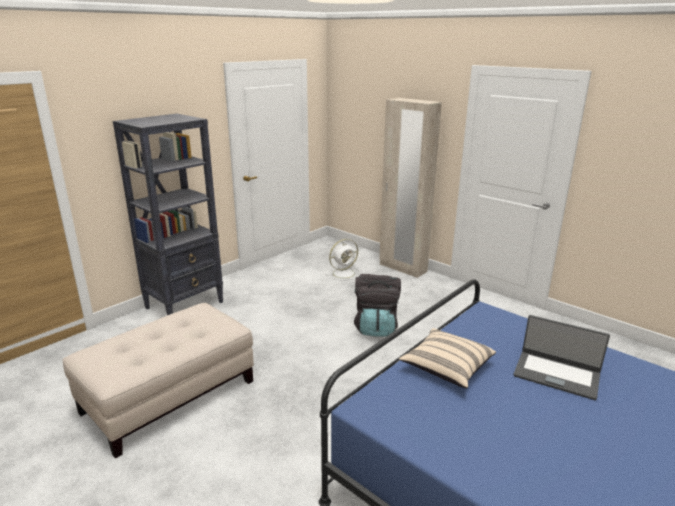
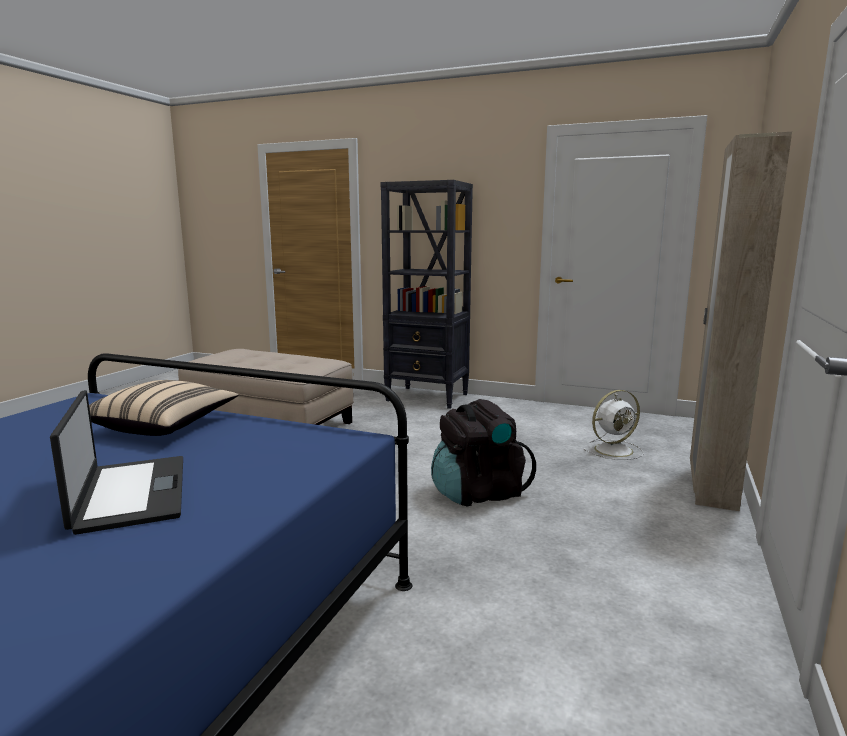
camera: 70 degrees right, 10 degrees down
white fan [326,239,361,281] -> white fan turned 60 degrees counterclockwise [584,390,644,460]
laptop [514,315,610,400] -> laptop turned 150 degrees clockwise [50,390,183,535]

